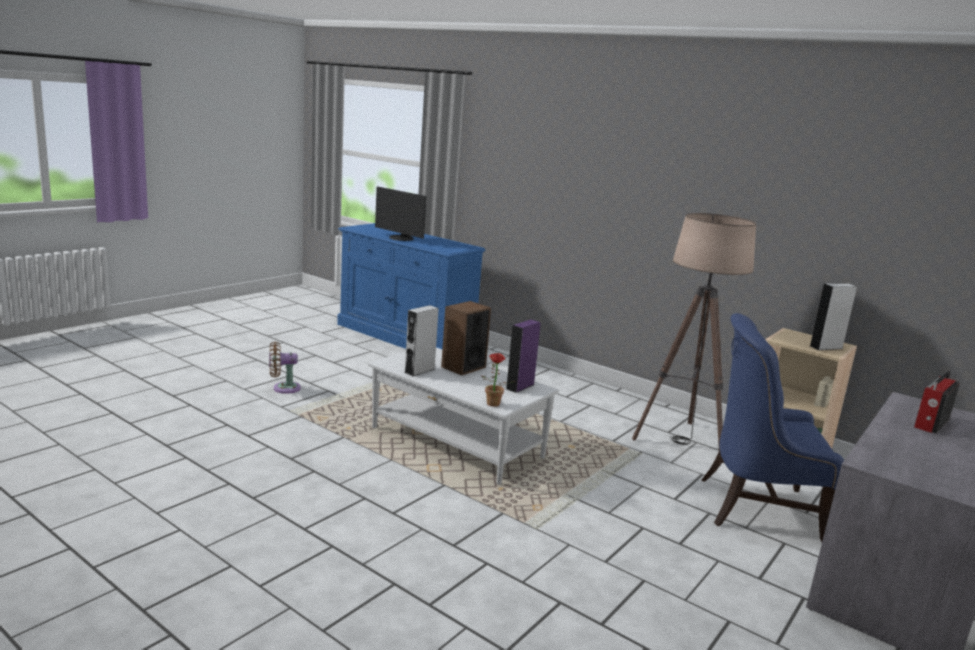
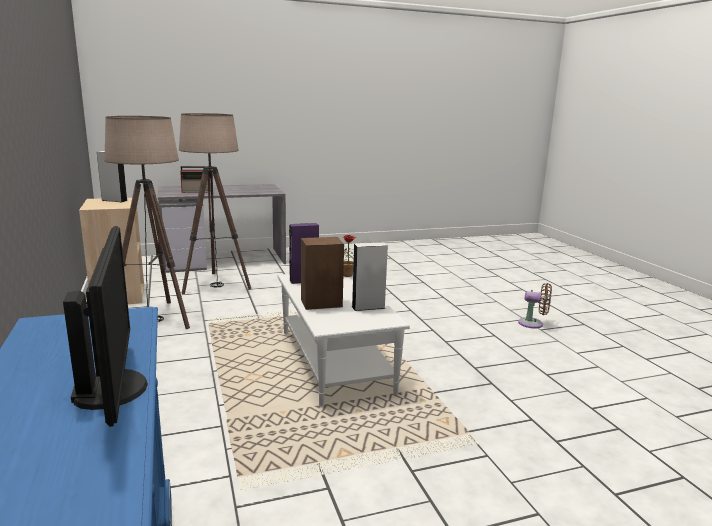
camera: 145 degrees left, 0 degrees up
brown fan [269,342,301,394] -> brown fan moved to [518,283,552,328]
blue chair [702,313,844,542] -> floor lamp [179,113,251,294]

